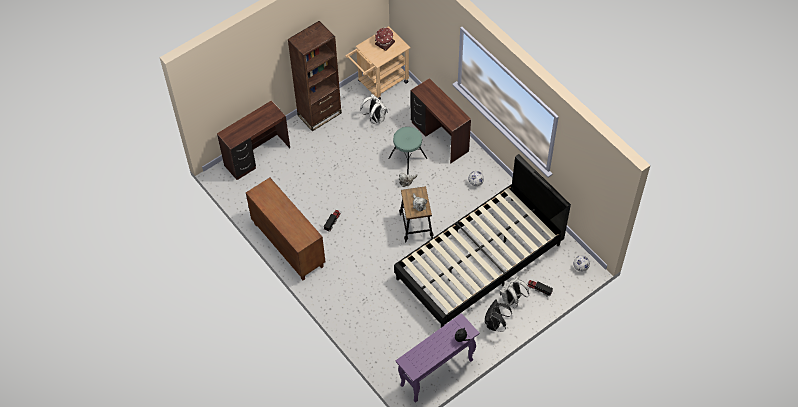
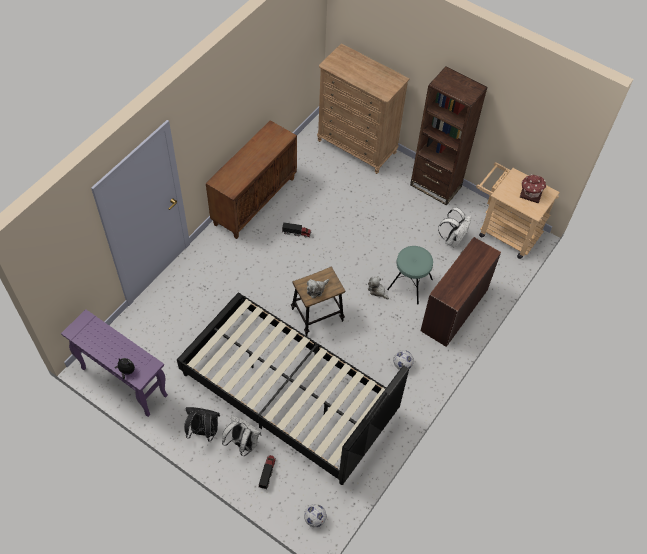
camera: 70 degrees right, 0 degrees up
brown desk [217,100,290,180] -> brown dresser [317,43,410,174]

